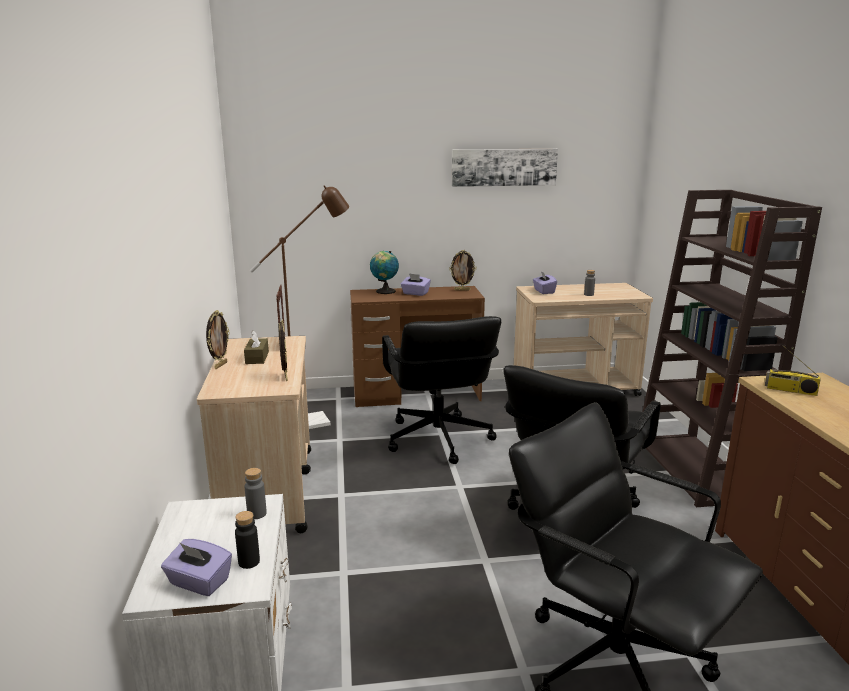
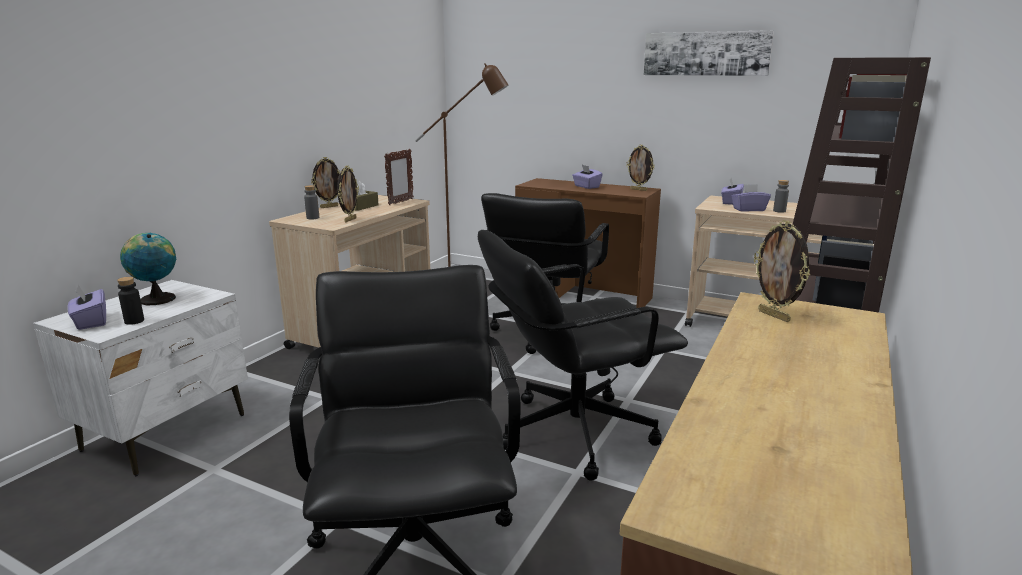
camera: 35 degrees right, 0 degrees up
grey bottle [244,468,267,519] -> grey bottle moved to [304,185,319,220]
globe [370,251,399,294] -> globe moved to [120,233,176,305]
radio [765,348,821,396] -> picture frame [754,220,810,322]
none -> purple tissue box [731,184,771,212]

